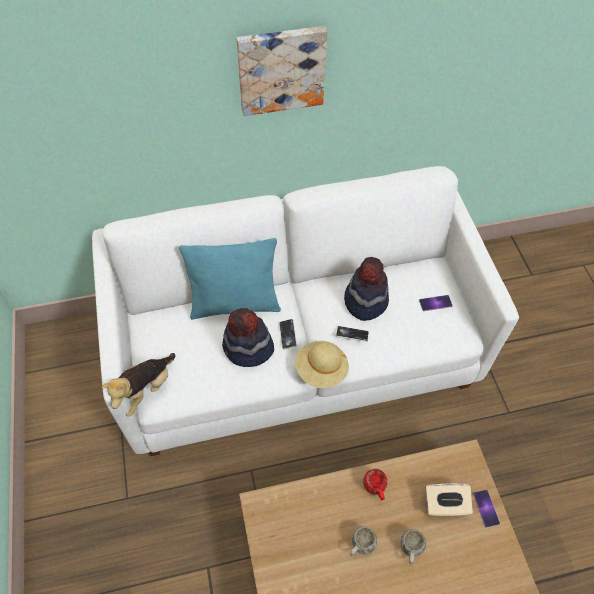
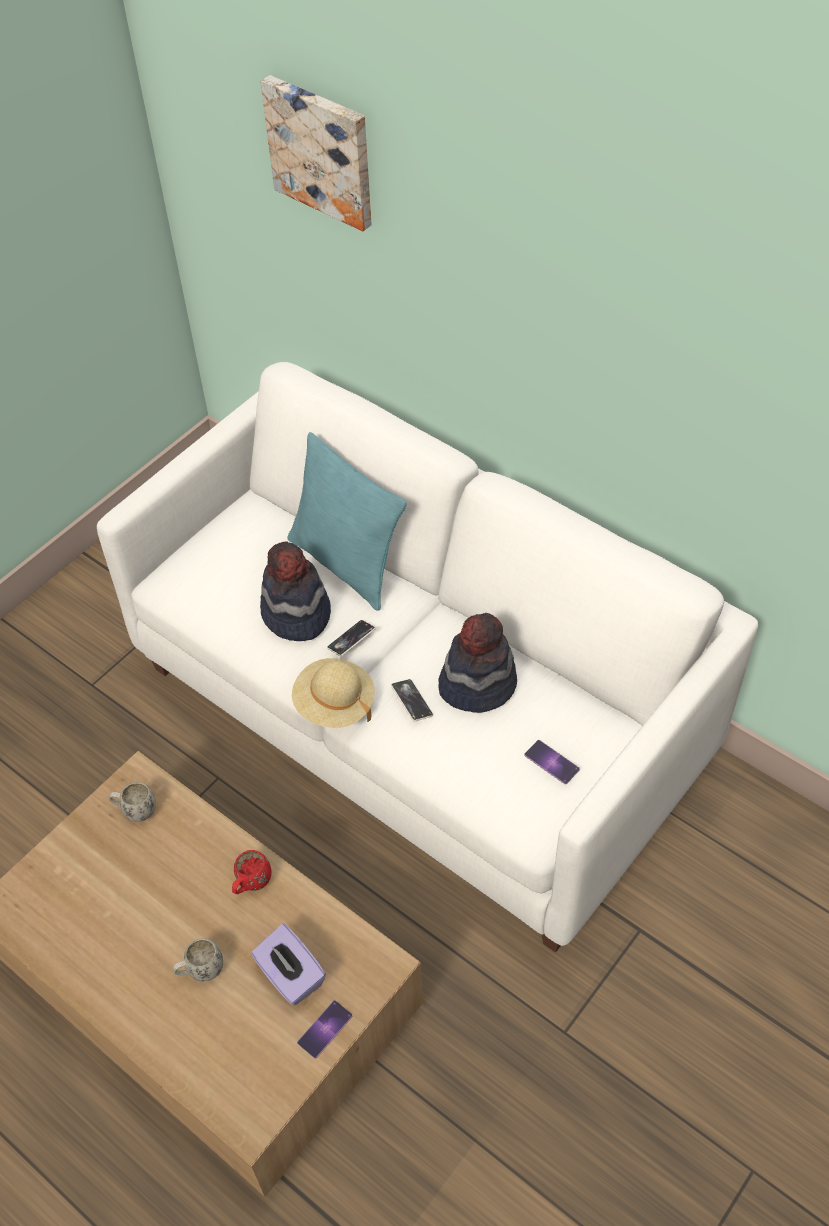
camera: 55 degrees right, 5 degrees down
plush toy [102,353,175,416] -> none
picture [236,26,327,116] -> picture moved to [261,75,372,231]
white mug [350,527,377,556] -> white mug moved to [109,782,156,822]
beige tissue box [425,484,473,516] -> purple tissue box [251,924,326,1006]

